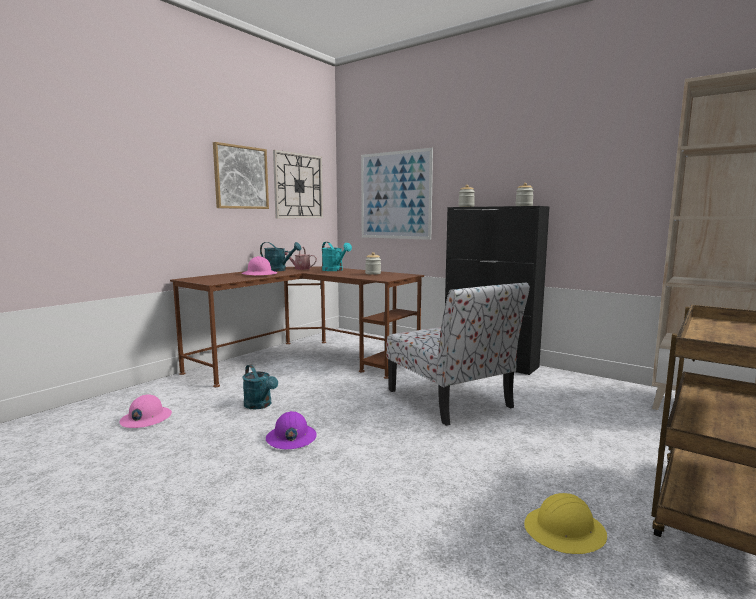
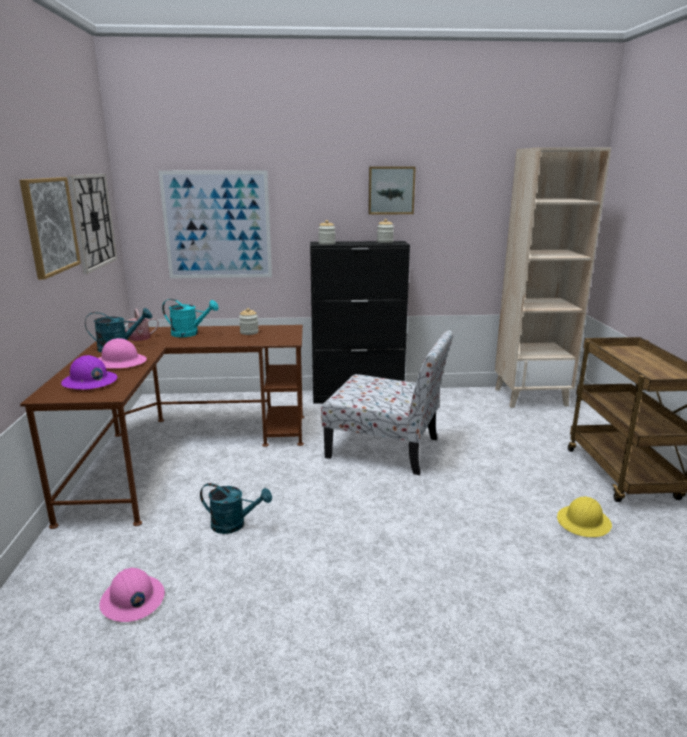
camera: 40 degrees left, 10 degrees up
purple hard hat [266,411,317,449] -> purple hard hat moved to [61,355,118,390]
none -> picture [368,167,416,215]

